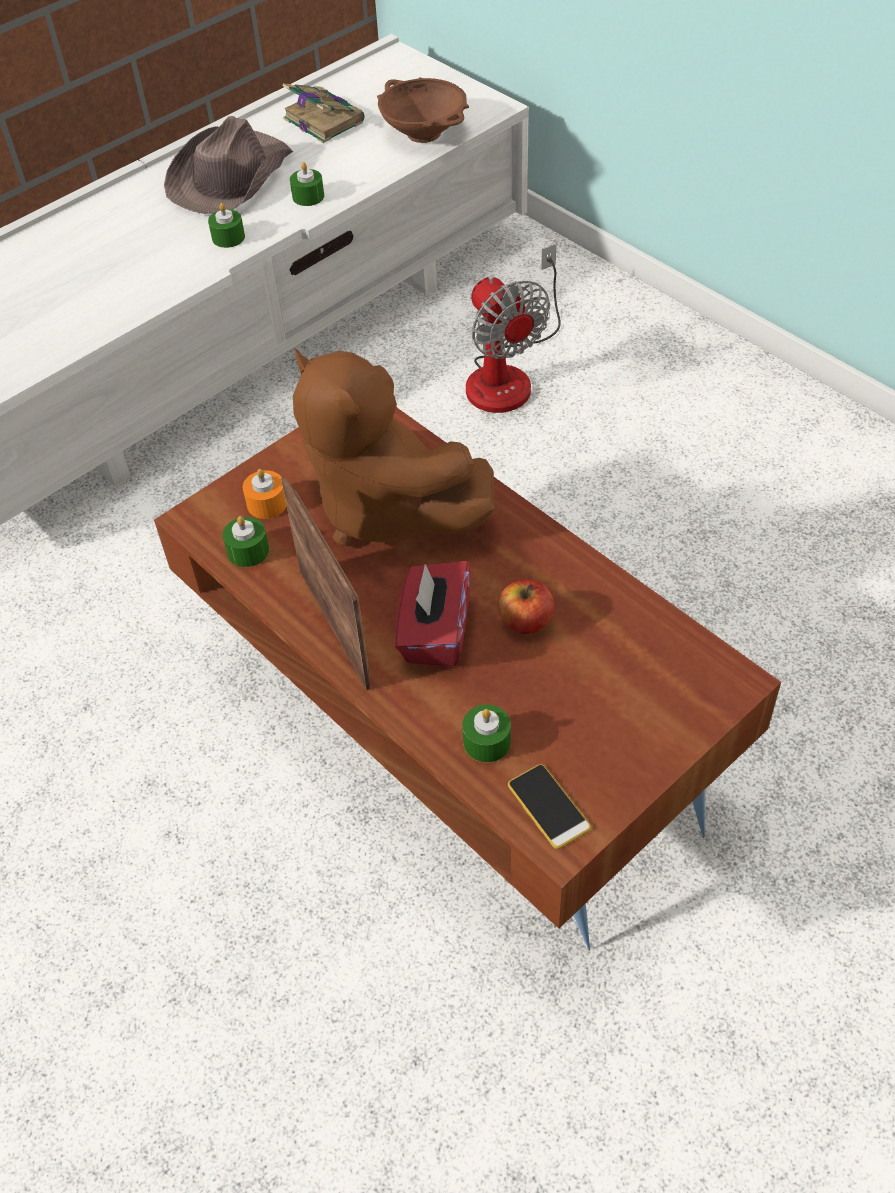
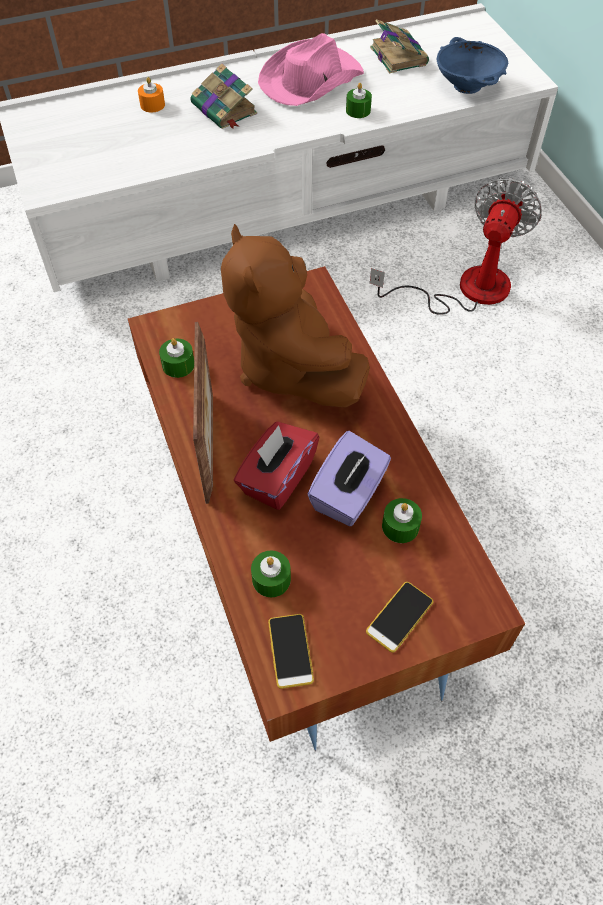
camera: 20 degrees right, 5 degrees up
brown hat [164,116,293,214] -> pink hat [258,33,364,106]
green candle [208,203,245,248] -> green candle moved to [382,498,422,543]
orange candle [243,469,287,519] -> orange candle moved to [138,77,165,112]
brown bowl [377,77,469,143] -> blue bowl [437,37,508,94]
fan [466,244,561,413] -> fan turned 150 degrees counterclockwise [370,178,542,315]
apple [498,580,554,634] -> purple tissue box [308,431,391,526]
none -> book [190,63,257,129]
none -> phone [366,582,433,653]

